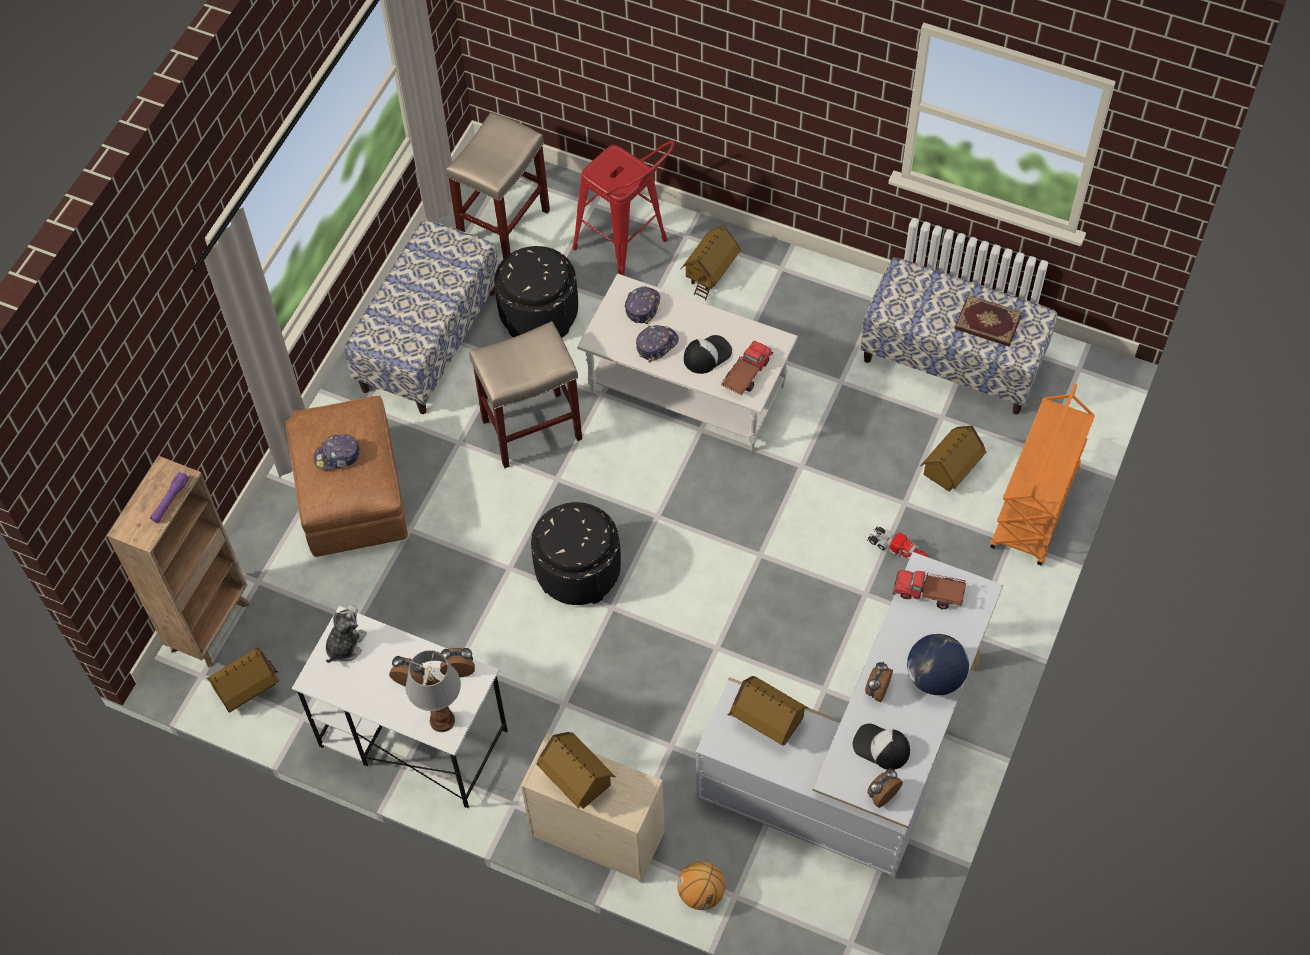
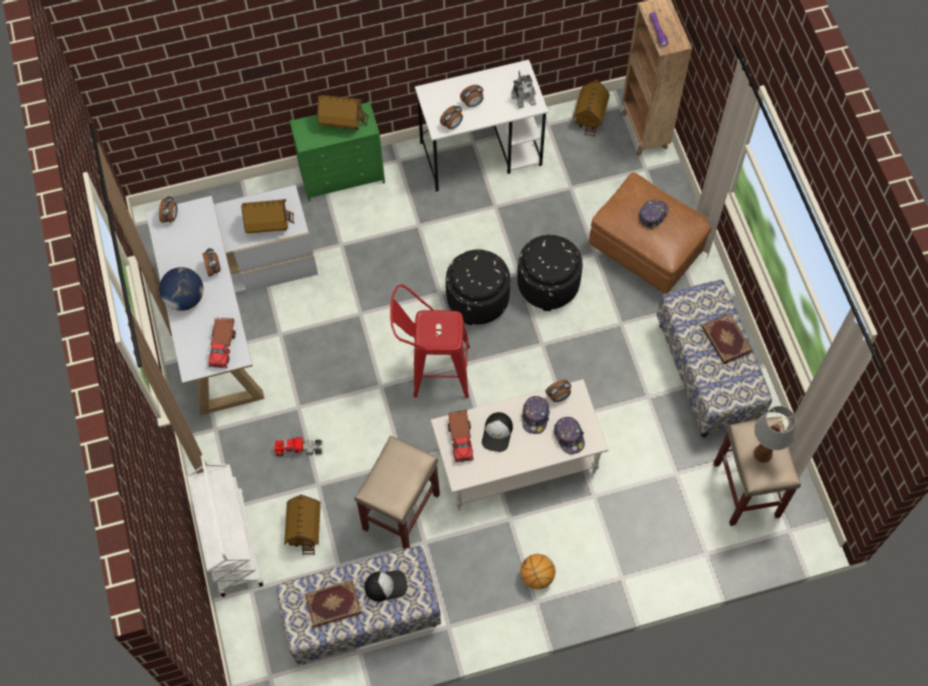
camera: 140 degrees right, 5 degrees up
table lamp [406,650,461,732] -> table lamp moved to [754,406,796,463]
beige stool [469,321,582,468] -> beige stool moved to [355,435,440,549]
black ottoman [494,246,578,337] -> black ottoman moved to [517,235,583,311]
beige dresser [521,733,665,882] -> green dresser [290,101,385,202]
red stool [572,141,675,275] -> red stool moved to [390,284,470,398]
basketball [677,861,725,910] -> basketball moved to [520,554,555,589]
toy house [680,225,741,301] -> none
cap [852,724,910,770] -> cap moved to [364,570,407,602]
toy truck [893,569,967,609] -> toy truck turned 120 degrees clockwise [208,318,236,368]
orange cart [990,384,1095,566] -> white cart [187,459,263,597]
none -> alarm clock [546,380,571,402]
none -> book [701,313,752,364]

